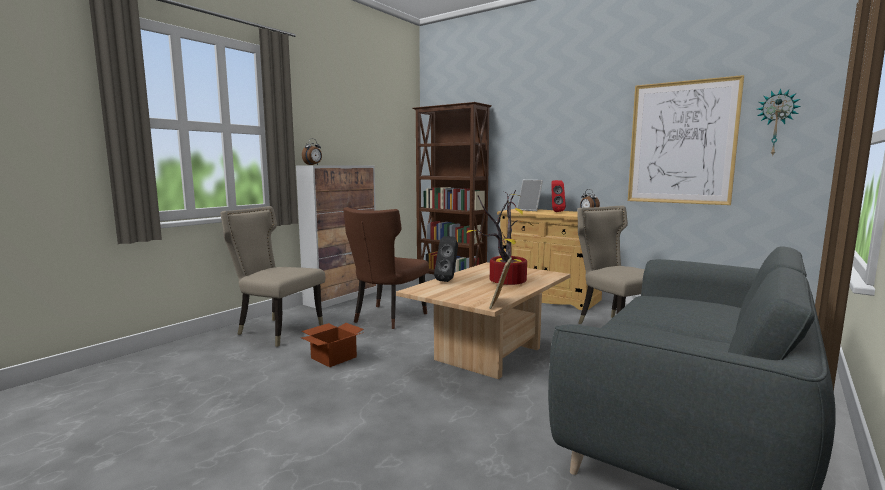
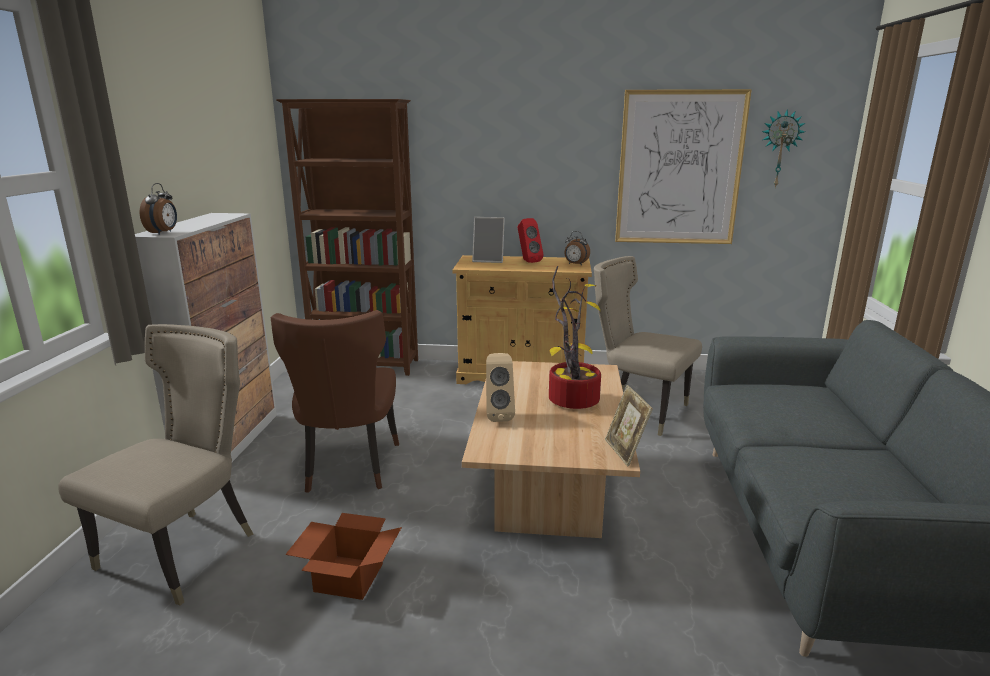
camera: 30 degrees left, 10 degrees up
beige chair [220,206,325,347] -> beige chair turned 120 degrees clockwise [58,324,253,606]
black speaker [434,236,458,282] -> beige speaker [486,353,515,422]

